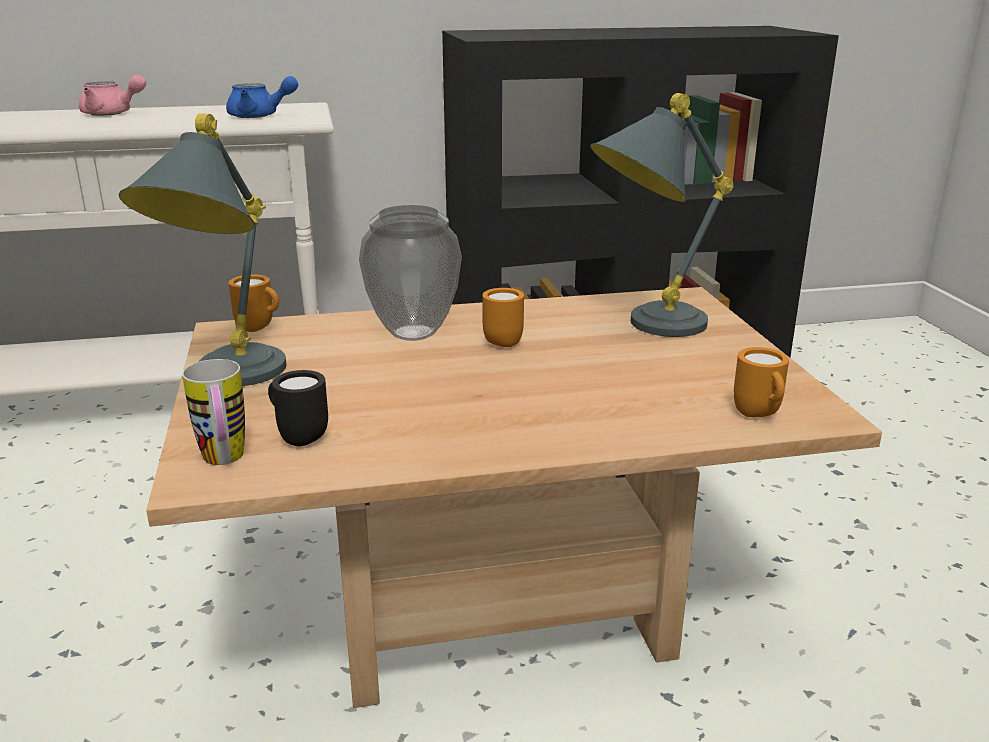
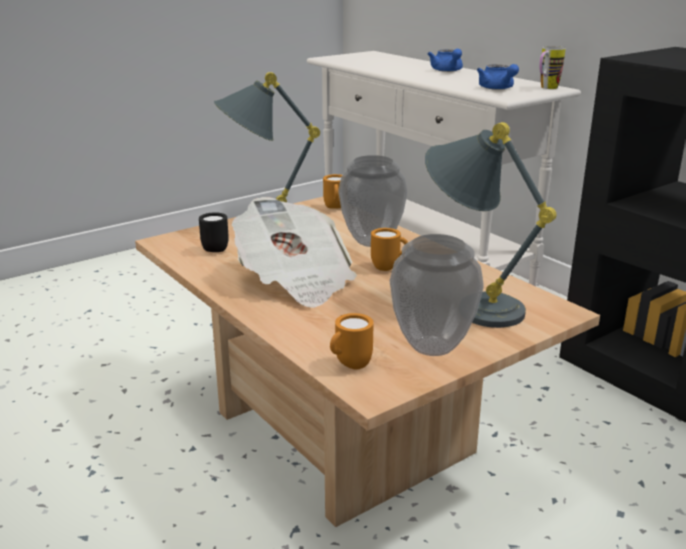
camera: 65 degrees right, 0 degrees up
pink teapot [79,75,146,116] -> blue teapot [428,49,463,72]
mug [182,359,245,465] -> mug moved to [539,46,565,89]
none -> newspaper [232,197,357,308]
none -> vase [390,234,484,356]

